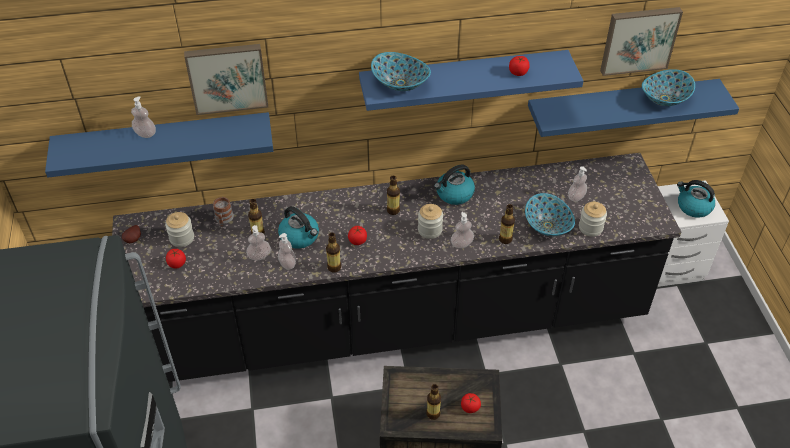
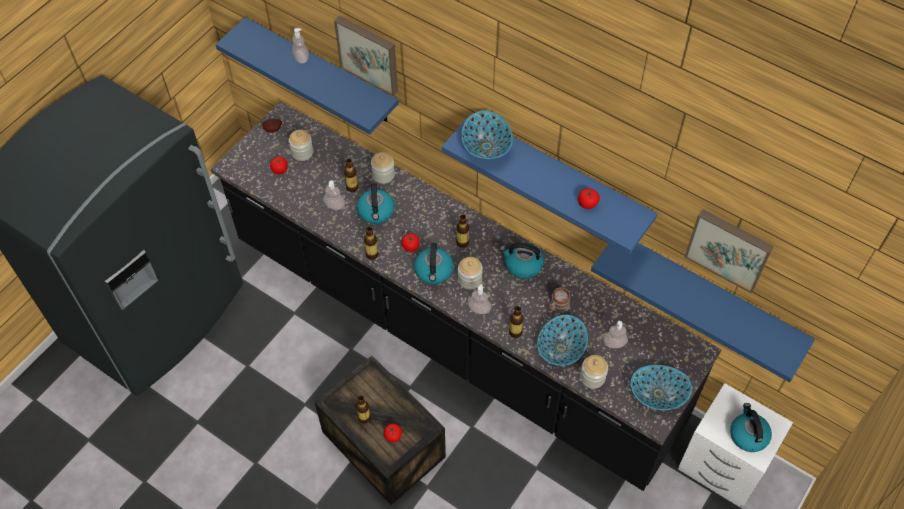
camera: 45 degrees right, 10 degrees up
mug [213,197,234,226] -> mug moved to [548,287,570,313]
soap dispenser [278,233,296,270] -> none
bowl [642,69,695,106] -> bowl moved to [631,365,692,410]
none -> jar [371,152,395,184]
none -> kettle [414,243,454,284]

